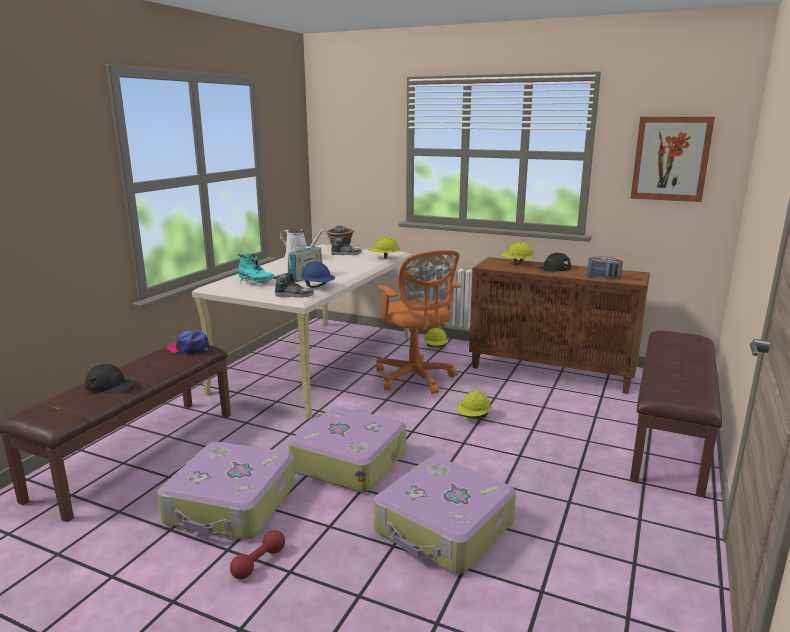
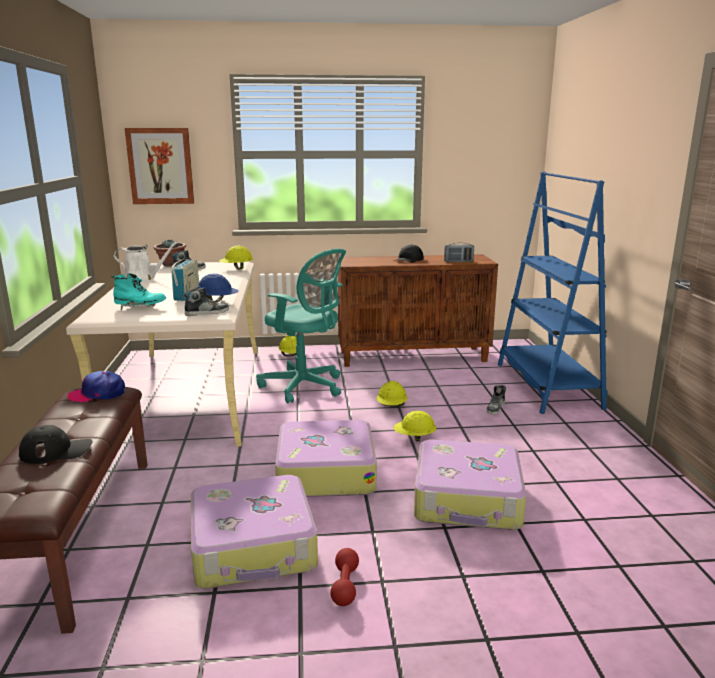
camera: 30 degrees left, 0 degrees up
orange office chair [376,250,462,394] -> turquoise office chair [256,249,346,404]
yellow hard hat [500,242,535,265] -> yellow hard hat moved to [393,411,436,441]
brown bench [630,331,722,497] -> blue bookcase [498,172,608,414]
picture [631,117,715,202] -> picture moved to [125,128,194,204]
none -> shoe [487,385,506,414]

